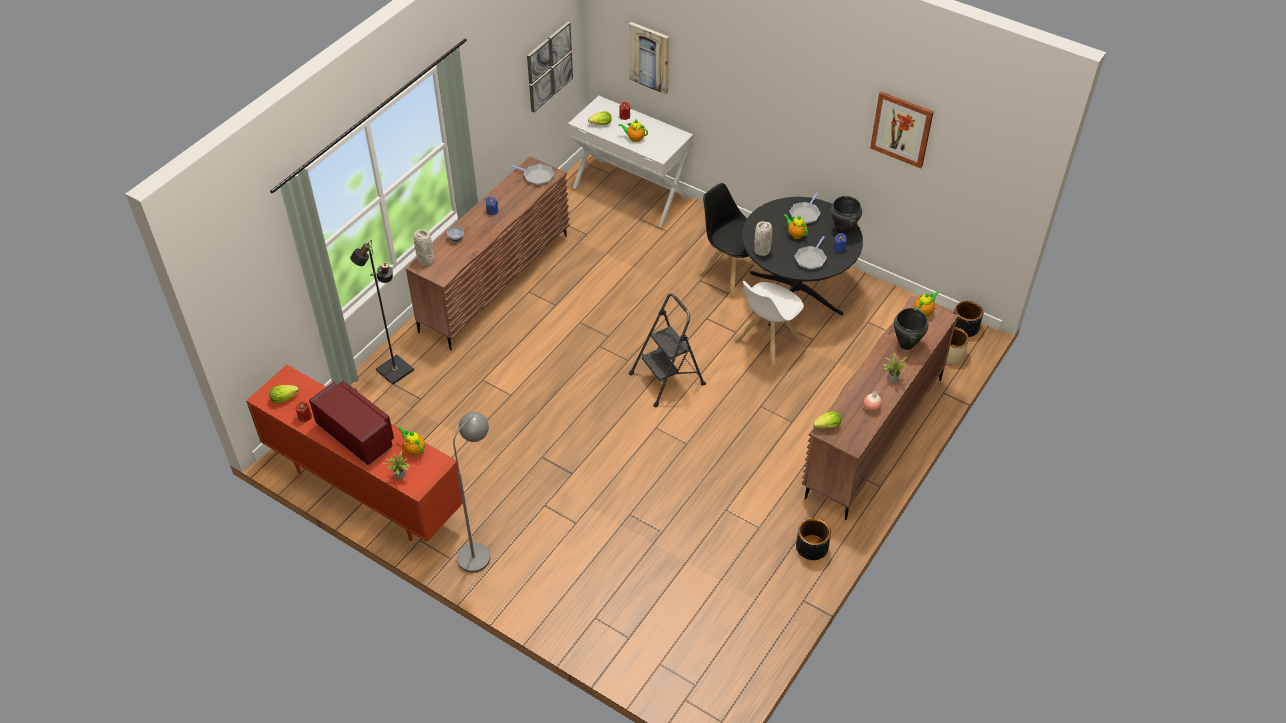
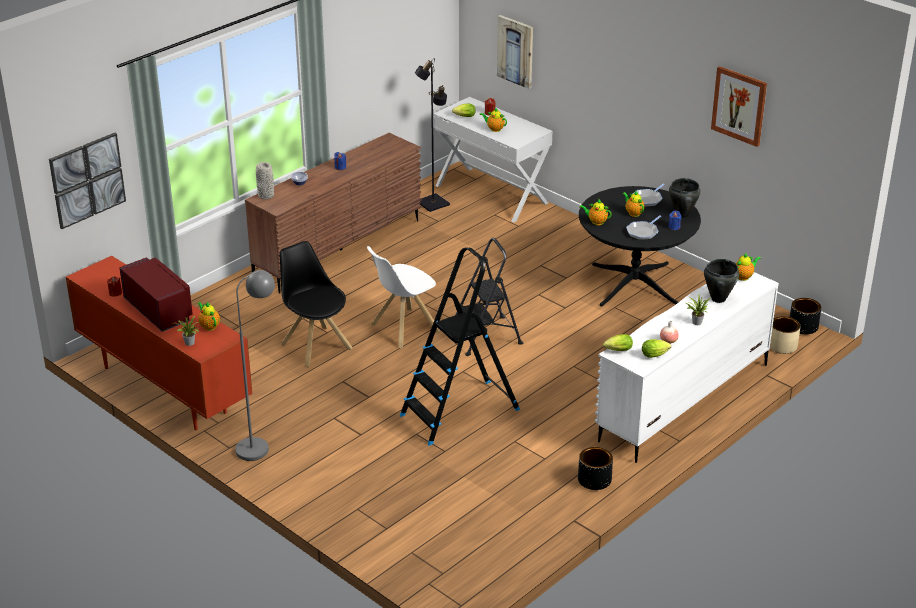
camera: 10 degrees right, 15 degrees down
lettuce [269,385,299,403] -> lettuce moved to [642,339,671,358]
black floor lamp [350,240,414,385] -> black floor lamp moved to [415,58,450,212]
frying pan [510,164,554,185] -> none
picture [527,22,573,113] -> picture moved to [49,133,126,229]
black chair [699,183,764,297] -> black chair moved to [280,241,353,367]
white chair [735,281,804,366] -> white chair moved to [367,246,441,348]
grey vase [754,221,772,256] -> teapot [580,200,612,225]
brown dresser [802,295,958,520] -> white dresser [595,272,779,463]
none -> black step ladder [400,247,520,446]

